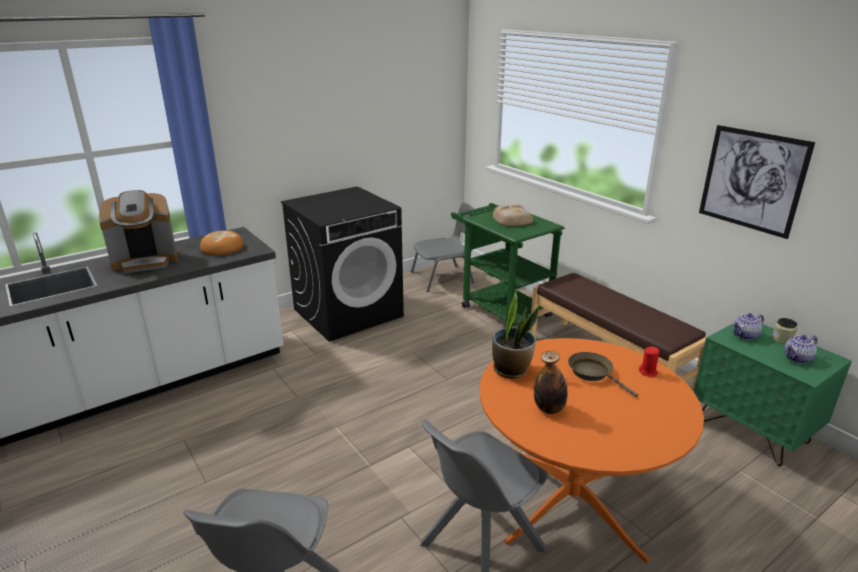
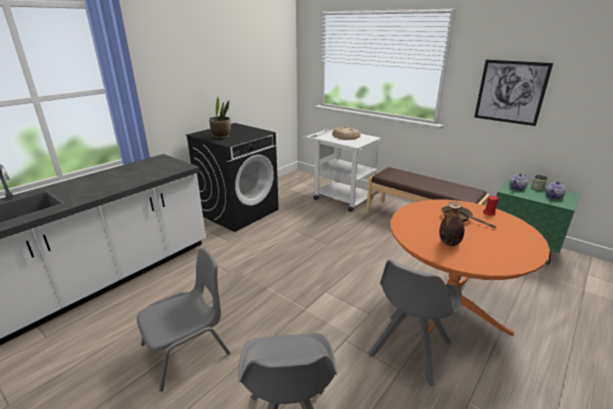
camera: 15 degrees left, 0 degrees up
coffee machine [99,190,178,274] -> none
bread [200,231,244,255] -> none
grey chair [411,202,475,292] -> grey chair moved to [137,248,231,392]
green cart [451,203,565,328] -> white cart [302,129,381,212]
potted plant [492,292,539,379] -> potted plant moved to [209,97,231,139]

